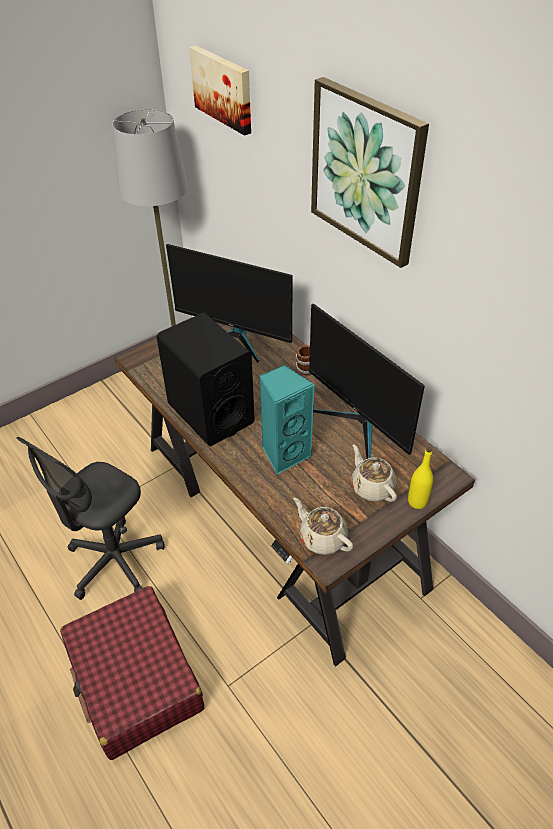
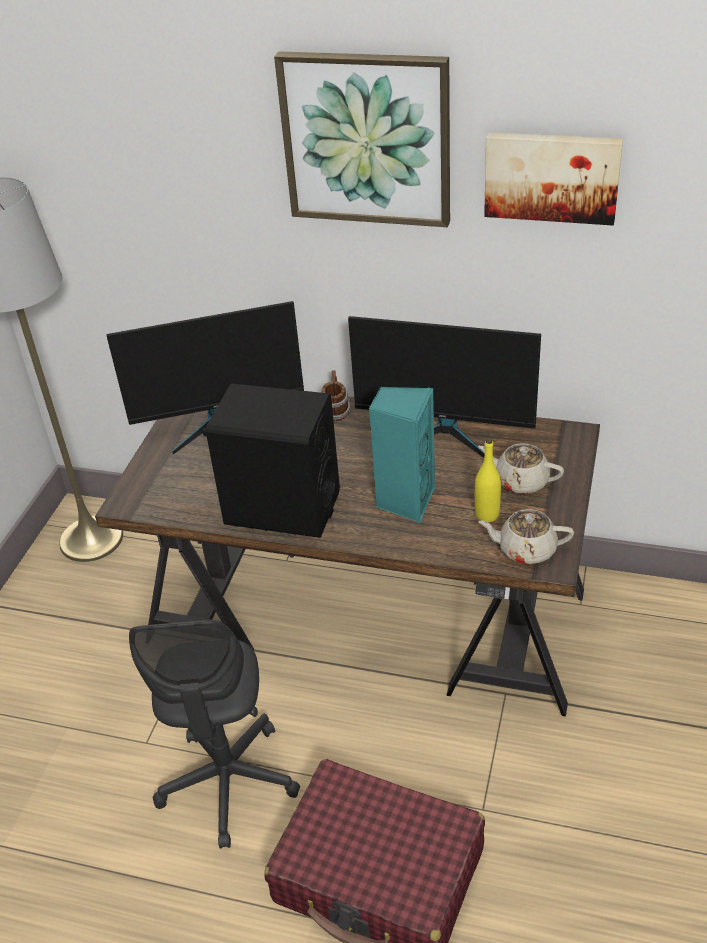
camera: 35 degrees left, 5 degrees down
picture [189,45,251,136] -> picture moved to [484,132,623,226]
yellow bottle [408,447,433,509] -> yellow bottle moved to [475,438,501,522]

